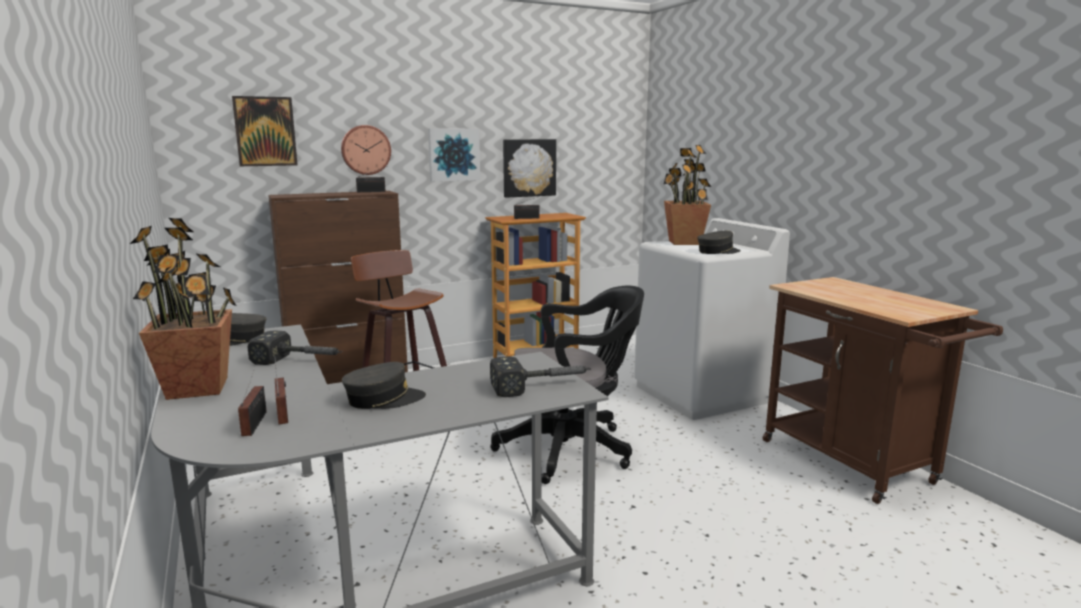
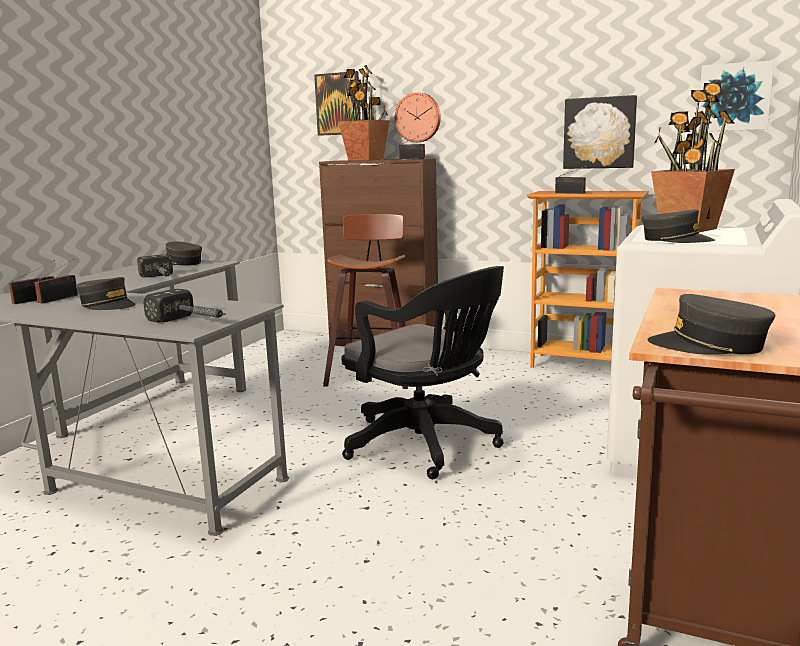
camera: 50 degrees right, 0 degrees up
potted plant [130,218,237,400] -> potted plant moved to [339,65,390,161]
picture [428,128,480,182] -> picture moved to [697,60,774,132]
none -> grey cap [647,294,775,355]

